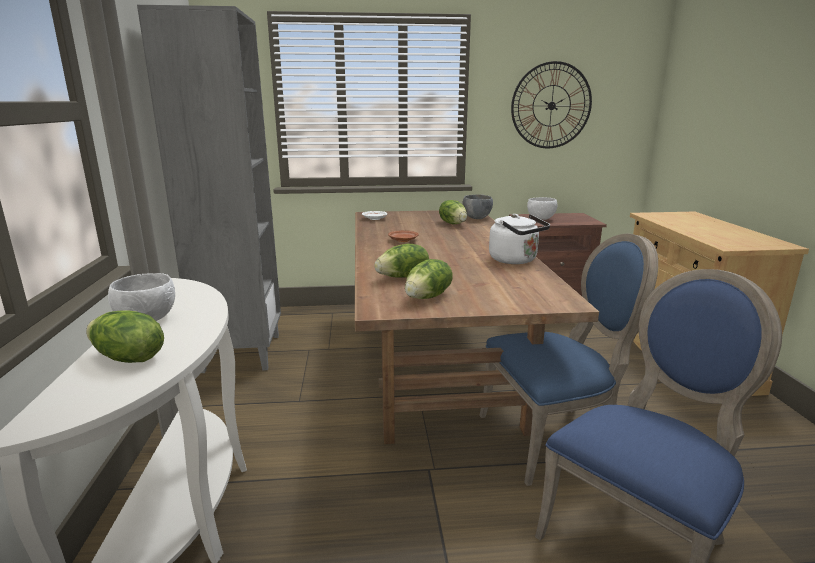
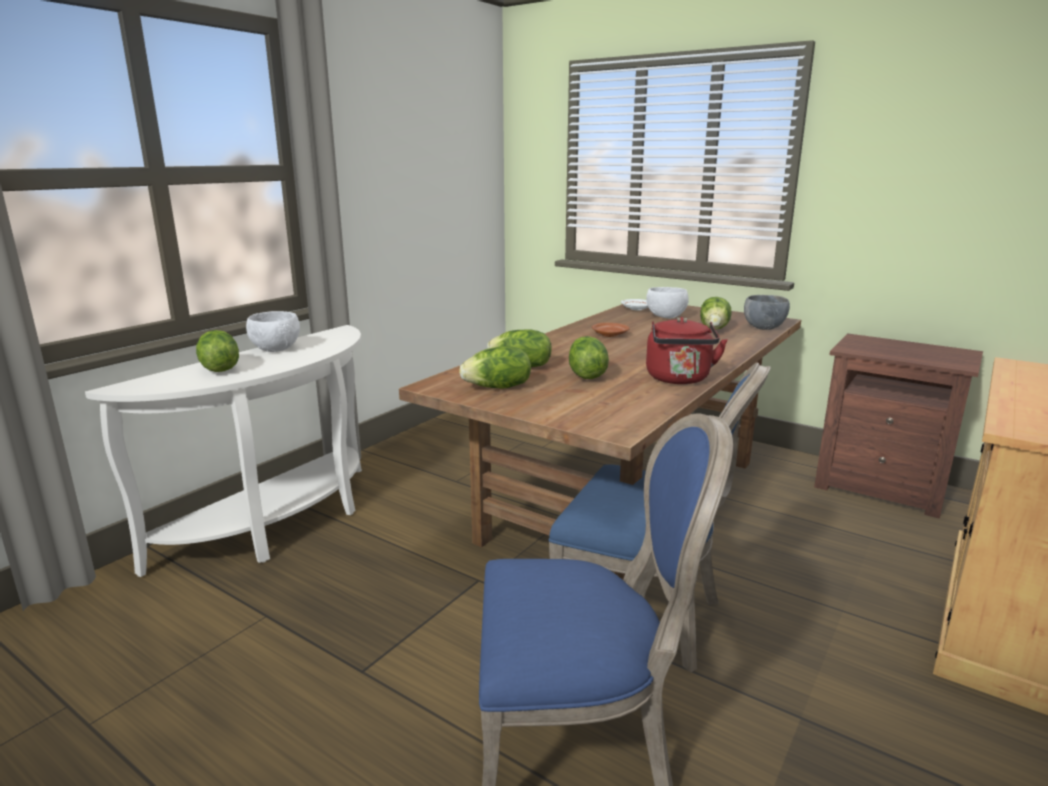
camera: 40 degrees right, 0 degrees up
grey bookcase [137,5,281,373] -> none
white kettle [489,214,550,264] -> red kettle [646,317,728,384]
wall clock [511,61,592,148] -> none
white bowl [527,197,557,220] -> white bowl moved to [646,287,689,318]
none -> lettuce [569,336,609,379]

